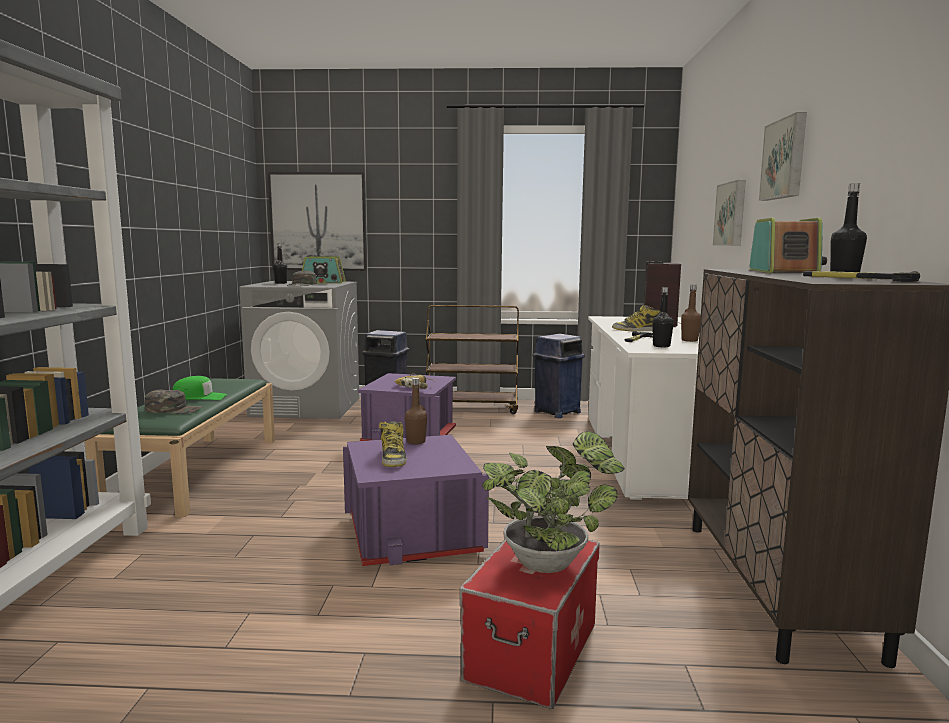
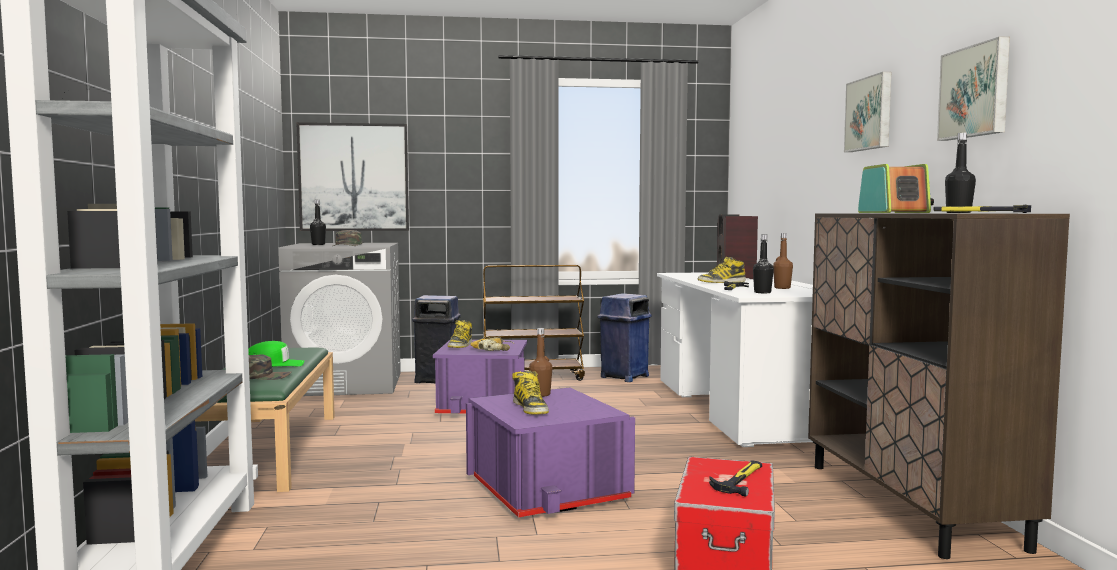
camera: 10 degrees left, 5 degrees down
radio [302,256,346,283] -> none
potted plant [482,431,625,573] -> hammer [709,460,762,496]
picture [713,180,746,246] -> picture moved to [937,36,1010,141]
none -> boot [448,320,472,348]

